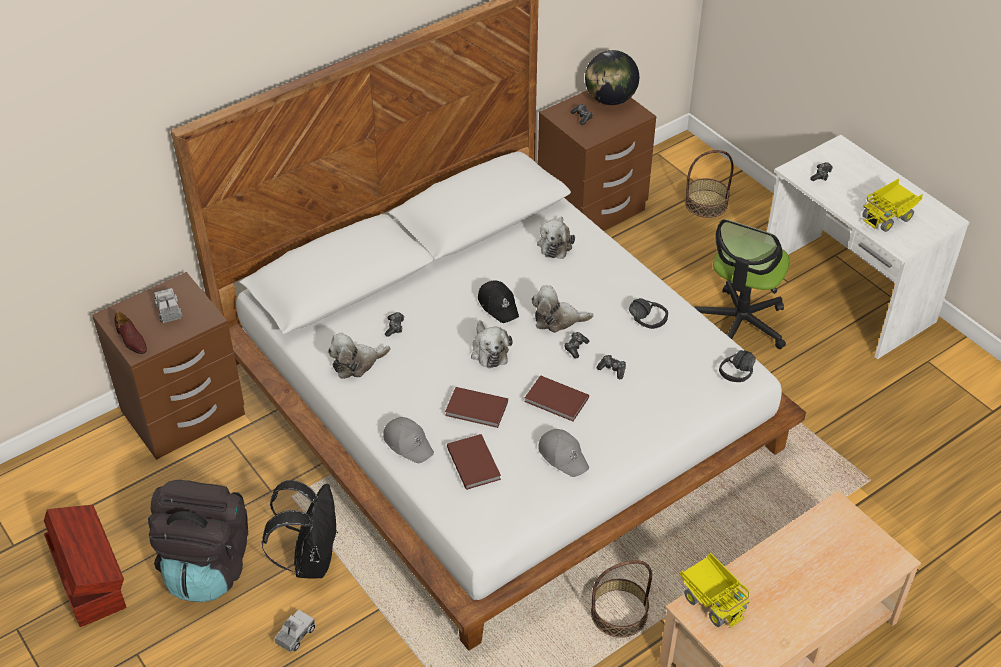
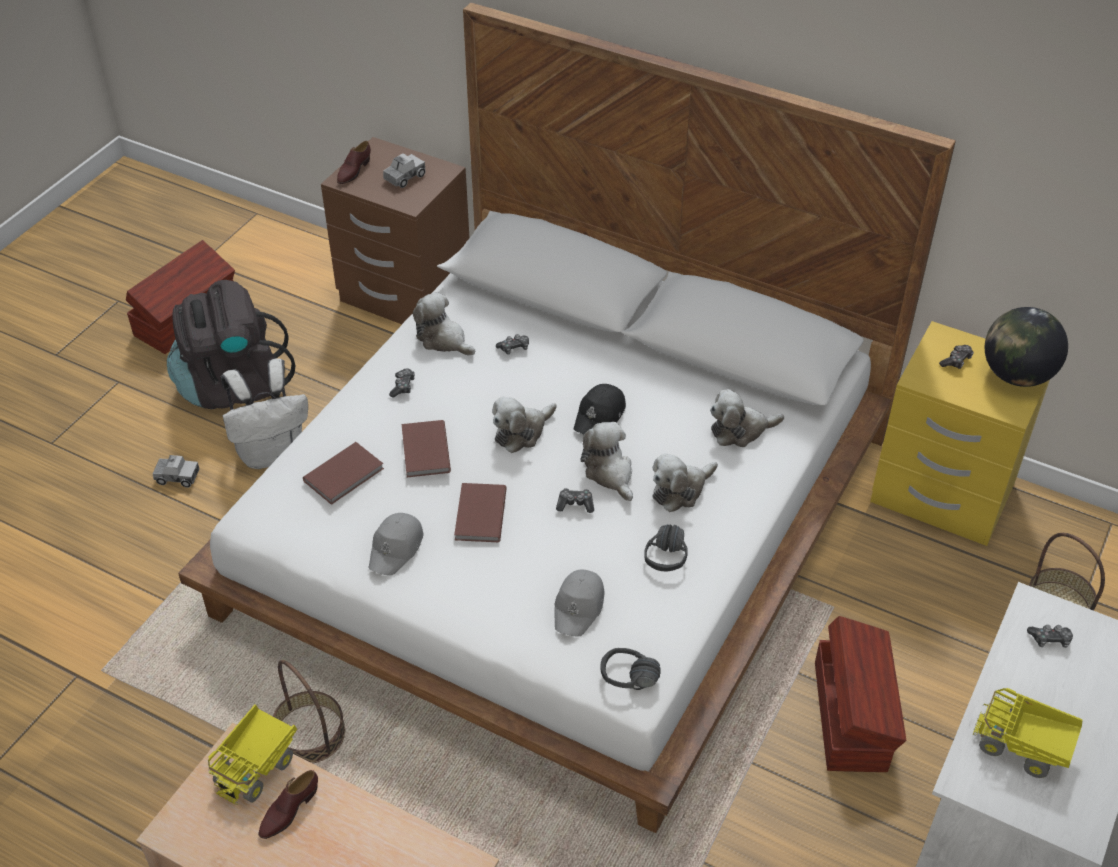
camera: 65 degrees right, 0 degrees up
black backpack [262,480,336,578] -> white backpack [220,359,308,469]
grey cap [383,417,434,463] -> grey cap moved to [555,570,605,636]
brown nightstand [538,90,656,231] -> yellow nightstand [870,321,1050,546]
game controller [597,355,626,379] -> game controller moved to [389,368,415,398]
office chair [694,219,790,349] -> brown storage box [815,616,906,772]
none -> brown shoe [258,770,318,839]
none -> plush toy [653,453,718,512]

